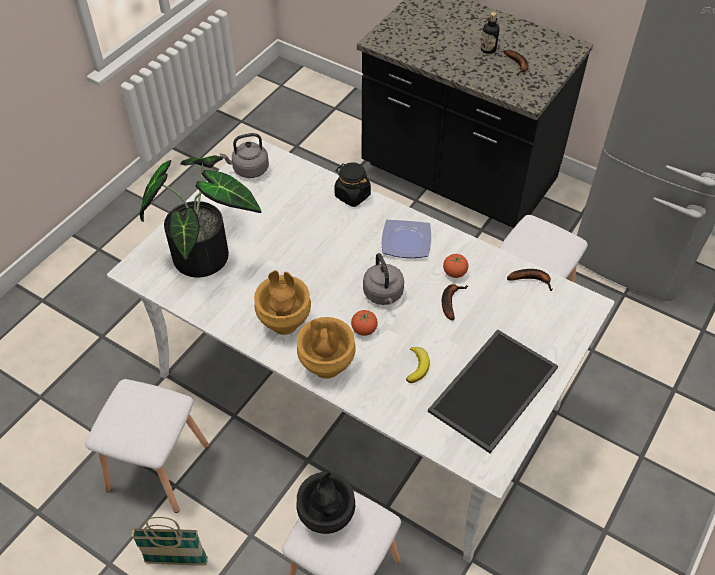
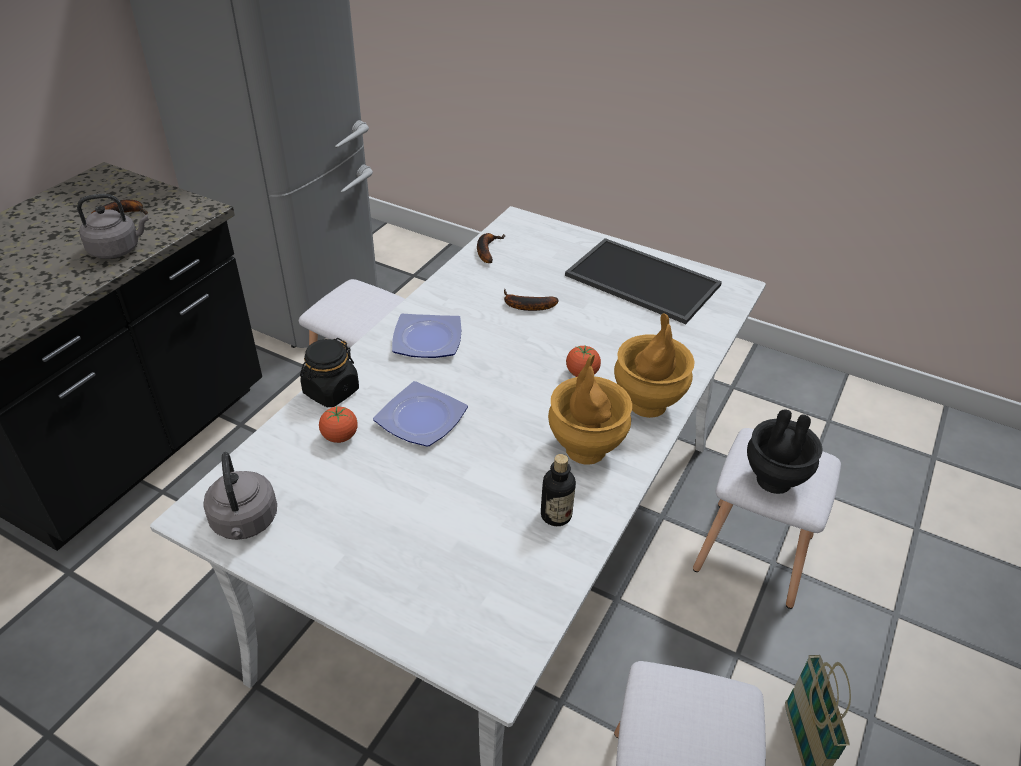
camera: 95 degrees left, 10 degrees down
potted plant [139,155,262,277] -> none
grey kettle [363,253,404,305] -> grey kettle moved to [77,194,149,259]
banana [406,347,430,383] -> none
tomato [443,254,468,278] -> tomato moved to [319,405,358,443]
bottle [481,12,500,54] -> bottle moved to [541,454,576,526]
none -> plate [373,381,468,447]

